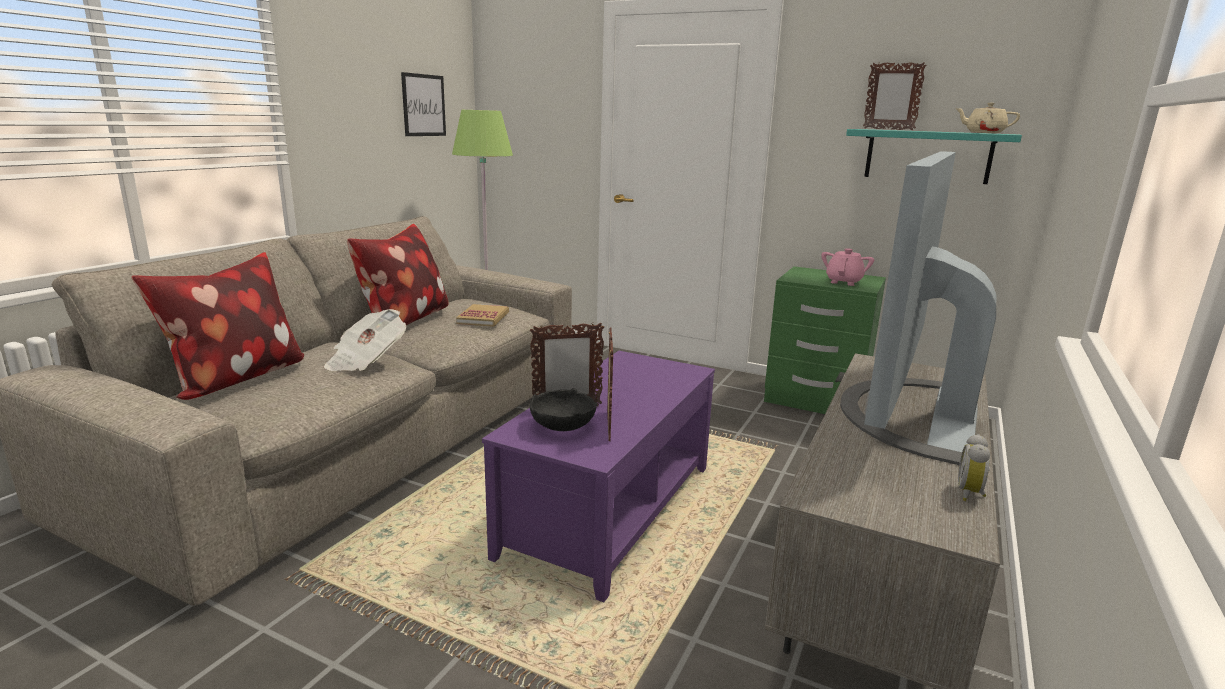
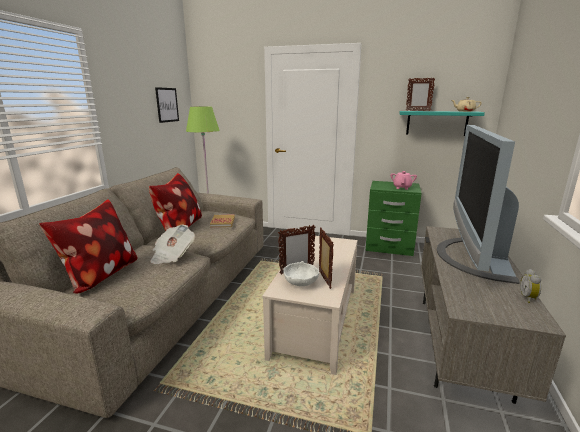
camera: 10 degrees left, 0 degrees up
purple coffee table [482,351,715,602] -> beige coffee table [262,236,358,375]
black bowl [530,388,597,431] -> white bowl [283,261,319,286]

